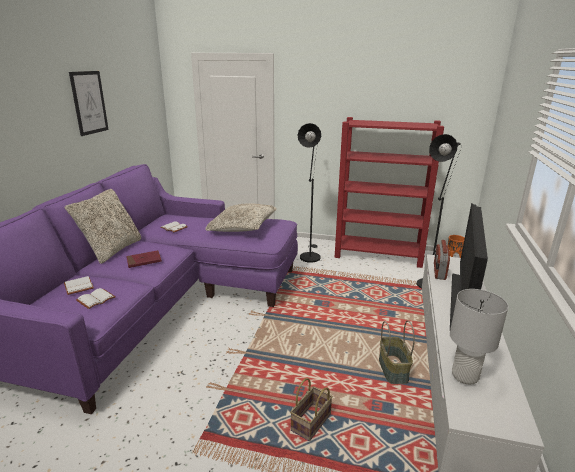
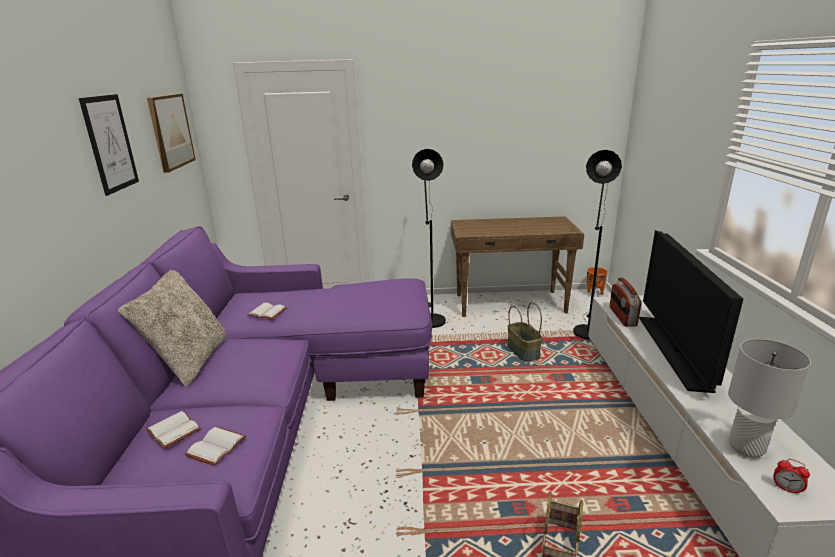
camera: 15 degrees left, 0 degrees up
red book [126,250,162,268] -> none
beige pillow [205,203,277,232] -> none
red bookcase [335,117,444,268] -> brown console table [451,216,584,317]
basket [379,320,415,384] -> basket moved to [507,302,543,362]
none -> picture [147,94,196,173]
none -> alarm clock [773,459,810,495]

